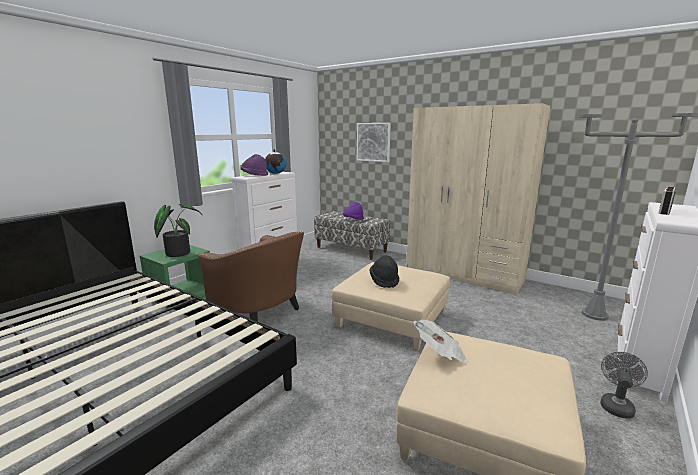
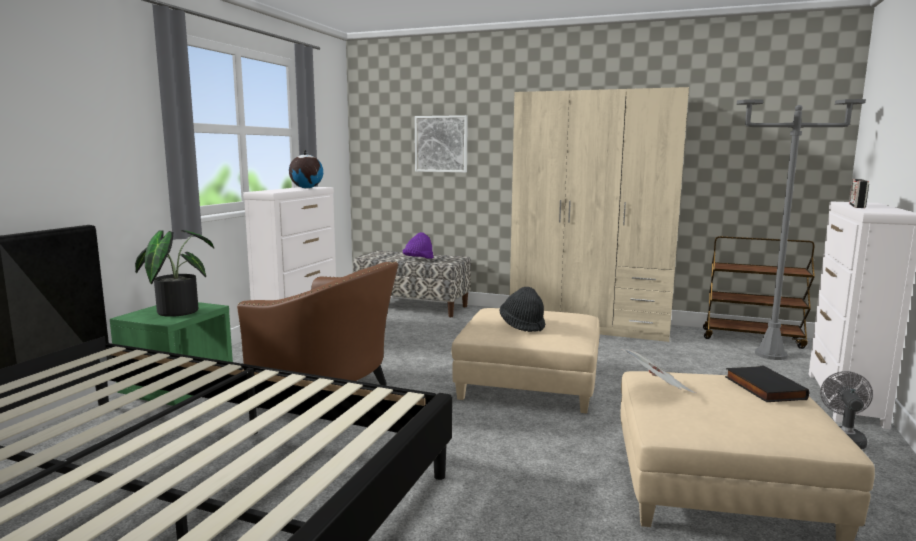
camera: 15 degrees left, 5 degrees down
purple hat [240,154,268,176] -> none
none -> brown cart [703,236,815,349]
none -> black book [725,366,809,402]

